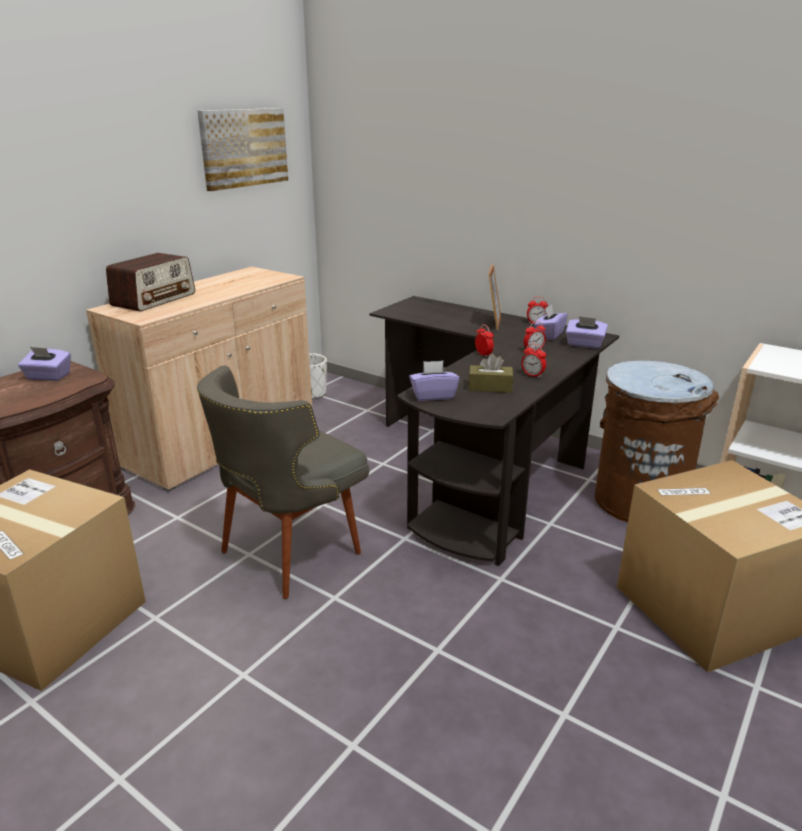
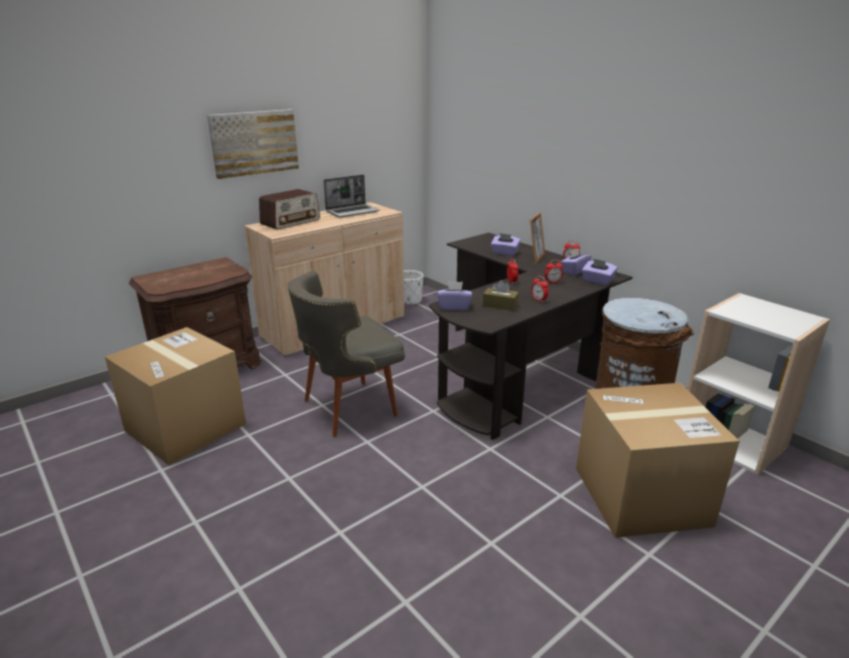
camera: 15 degrees right, 0 degrees up
purple tissue box [18,347,71,381] -> purple tissue box moved to [491,233,521,256]
picture [197,108,288,191] -> picture moved to [207,109,299,179]
none -> laptop [324,175,380,218]

